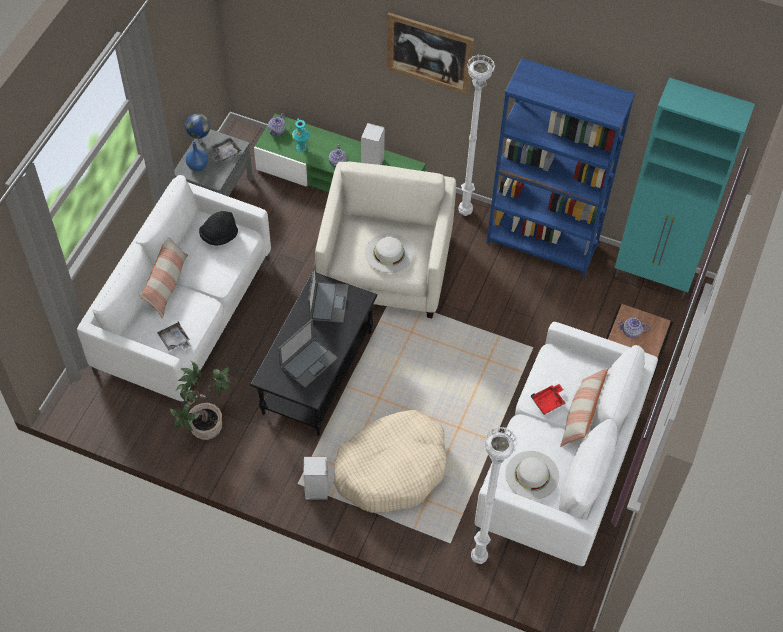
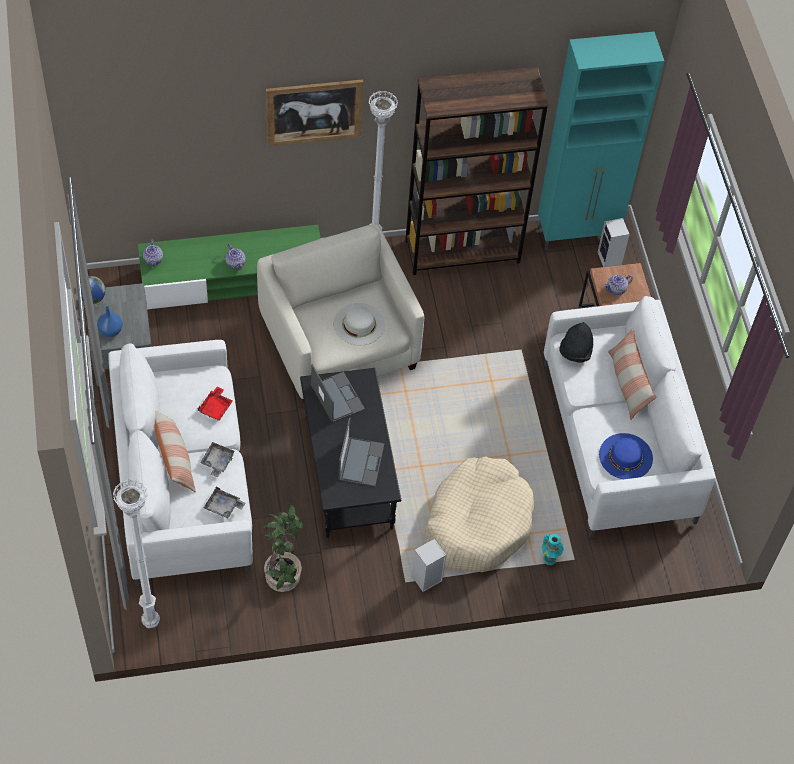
camera: 35 degrees left, 0 degrees up
black hat [199,211,238,246] -> black hat moved to [559,322,593,363]
grey tray [211,137,241,162] -> grey tray moved to [200,442,235,477]
turquoise vase [292,118,310,152] -> turquoise vase moved to [541,534,563,565]
speaker [361,123,385,165] -> speaker moved to [597,218,630,267]
white floor lamp [471,427,517,564] -> white floor lamp moved to [113,479,160,628]
blue bookcase [486,58,635,277] -> brown bookcase [405,67,549,275]
white hat [505,451,559,500] -> blue hat [599,433,653,479]
red tray [531,384,566,415] -> red tray moved to [198,386,233,421]

